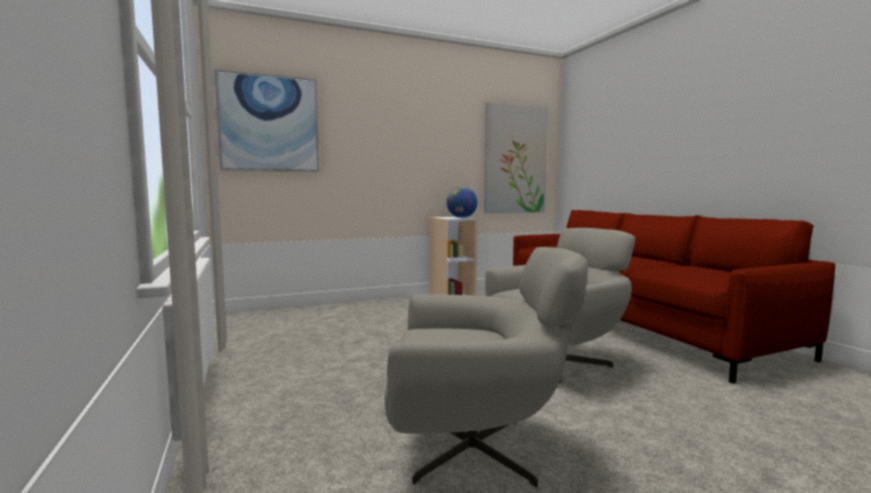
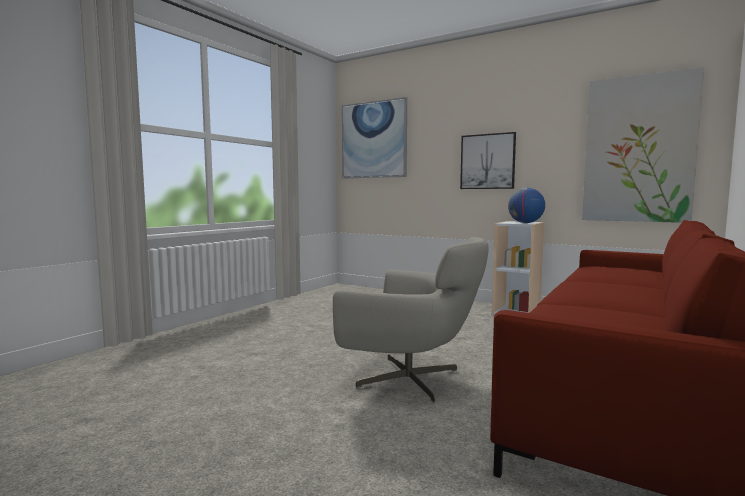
camera: 55 degrees right, 0 degrees up
grey armchair [385,247,588,488] -> none
none -> picture [460,132,516,189]

